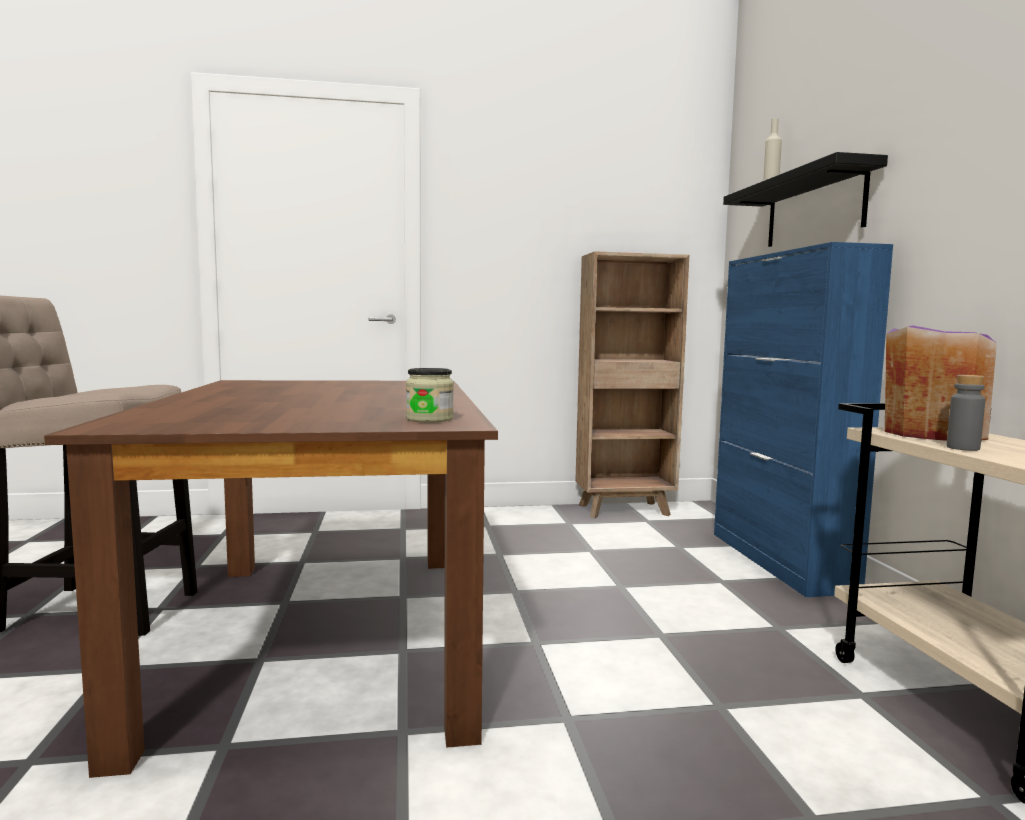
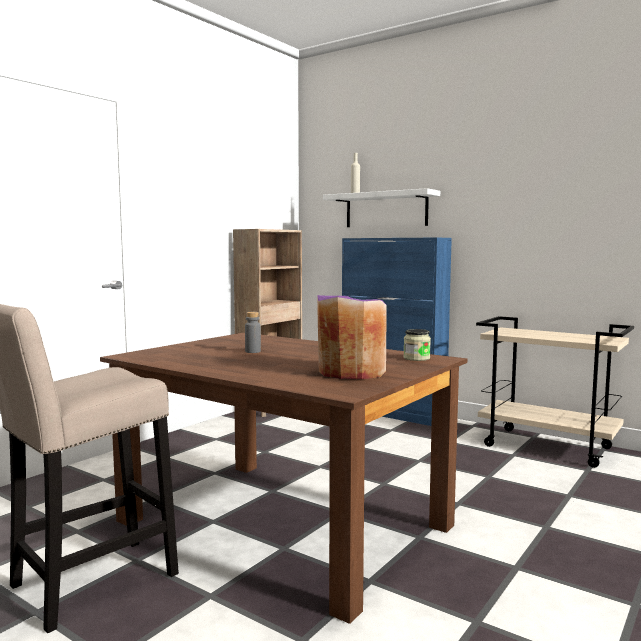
camera: 45 degrees left, 0 degrees up
black shelf [723,152,888,247] -> white shelf [323,188,440,227]
purple vase [885,325,997,441] -> purple vase moved to [317,295,387,379]
grey bottle [947,375,985,451] -> grey bottle moved to [245,312,261,353]

